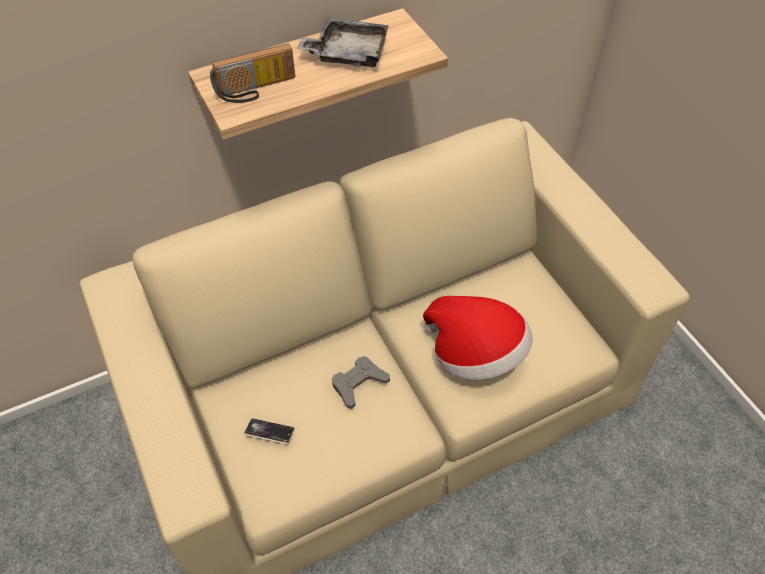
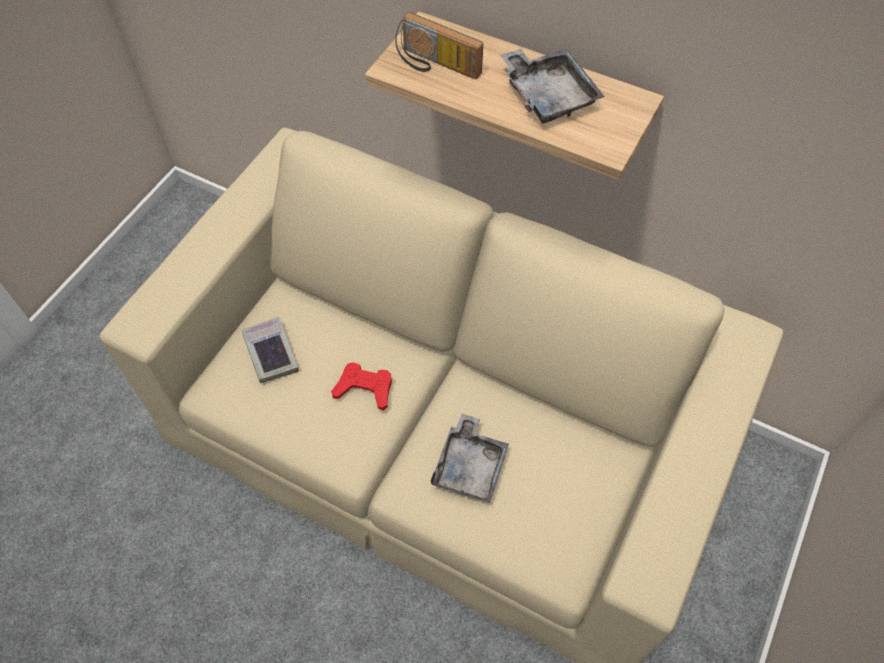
camera: 55 degrees right, 5 degrees up
phone [244,418,295,444] -> book [242,317,299,383]
grey game controller [332,356,390,409] -> red game controller [331,362,392,411]
hat [423,296,533,380] -> grey tray [430,414,509,503]

